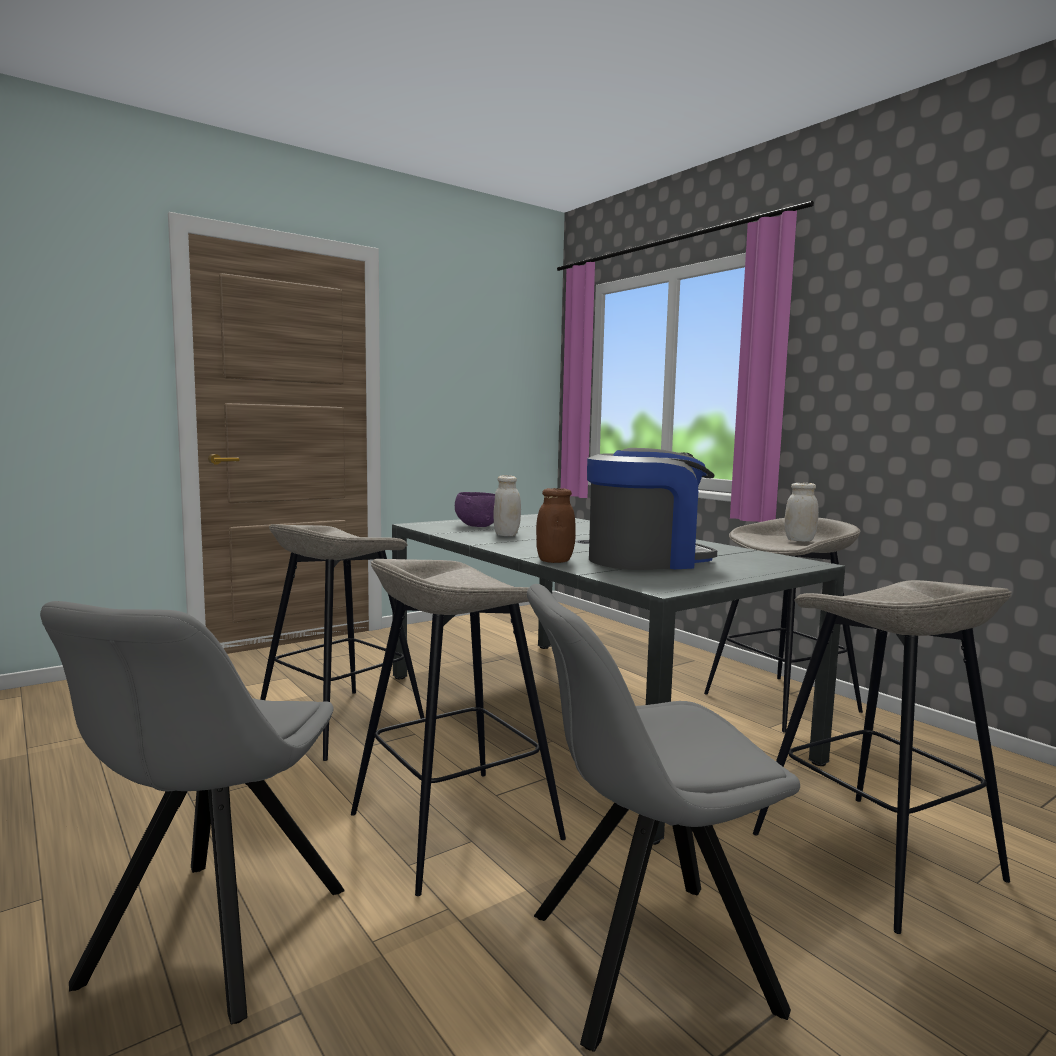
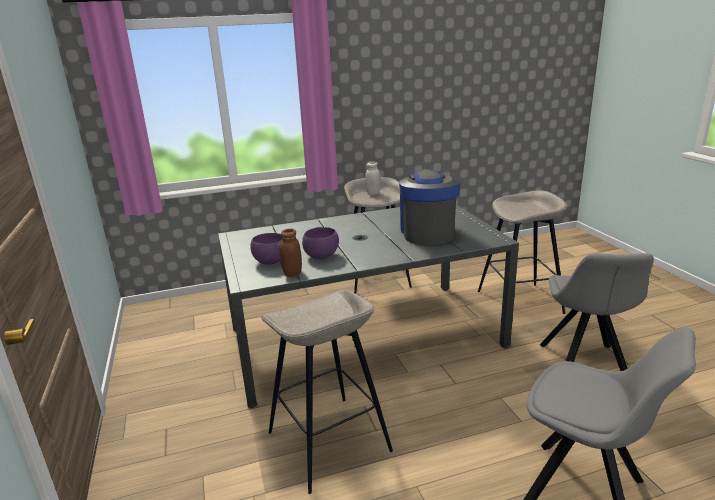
camera: 70 degrees left, 15 degrees up
grey stool [351,559,566,896] -> none
white jar [494,475,521,536] -> purple bowl [302,227,339,259]
brown jar [536,488,576,563] -> brown jar moved to [280,229,302,277]

